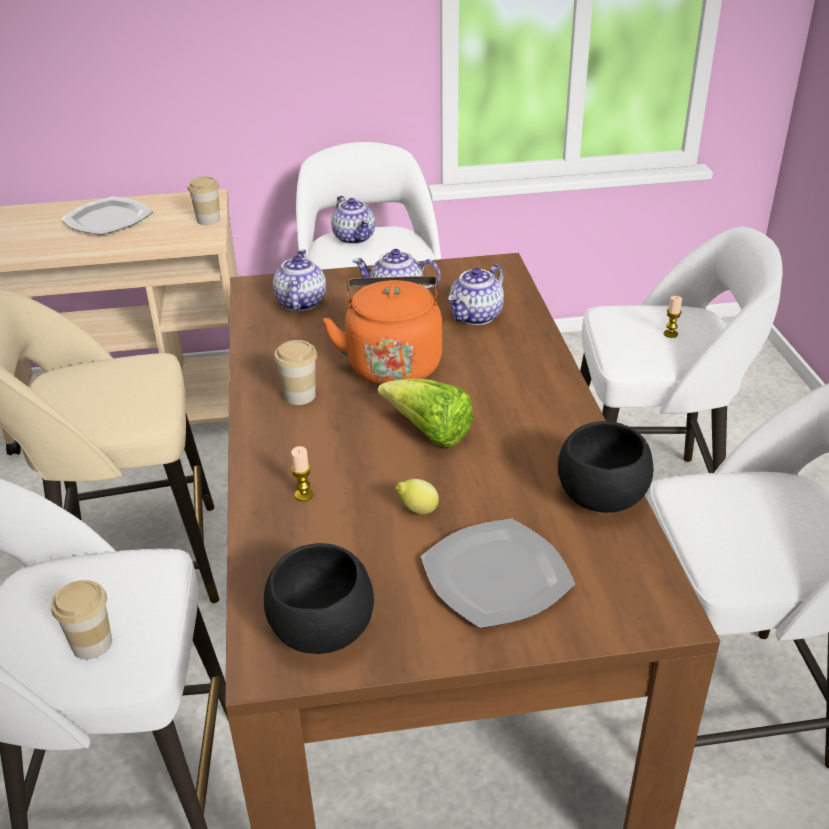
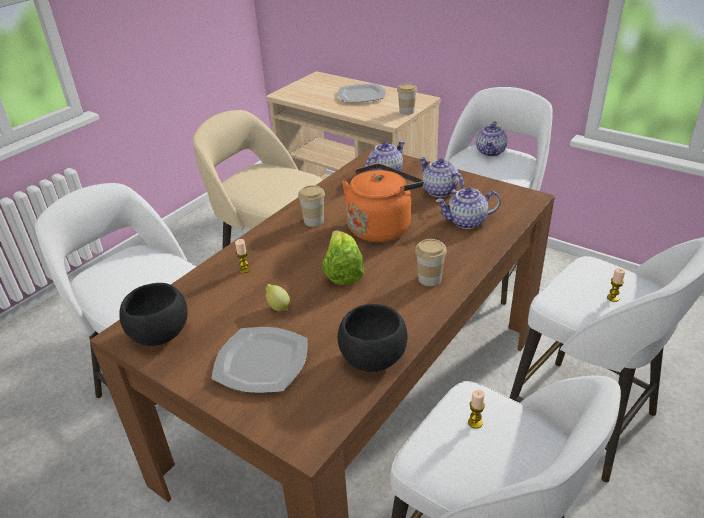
camera: 45 degrees right, 0 degrees up
cup [51,580,112,659] -> cup moved to [415,239,447,286]
none -> candle [468,390,485,429]

